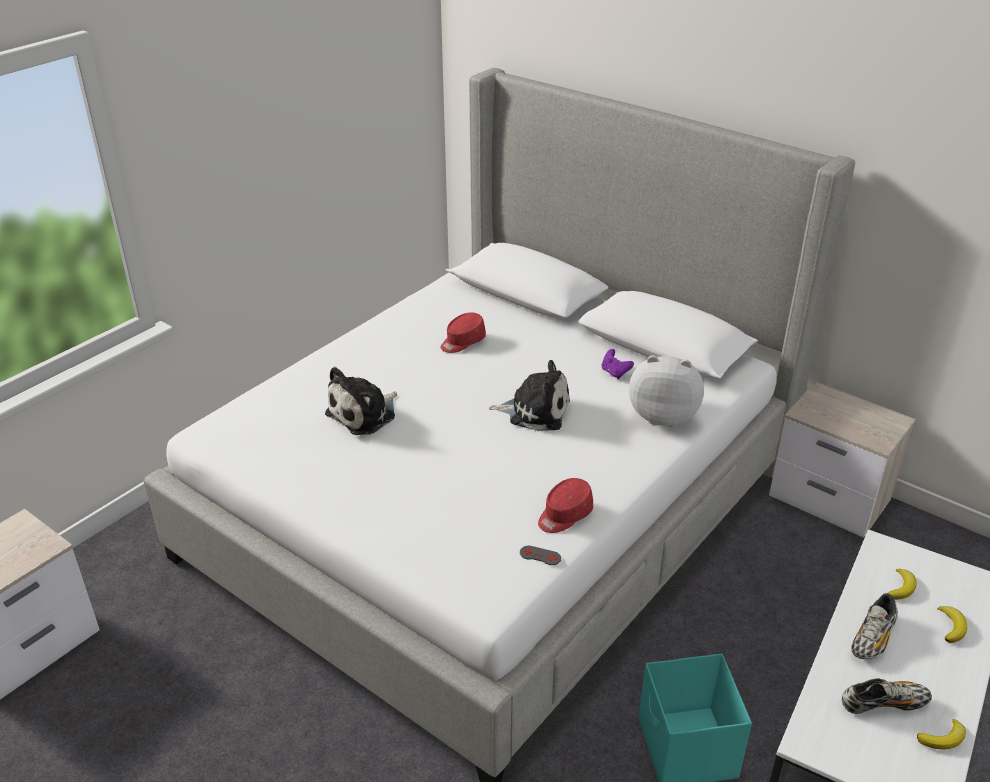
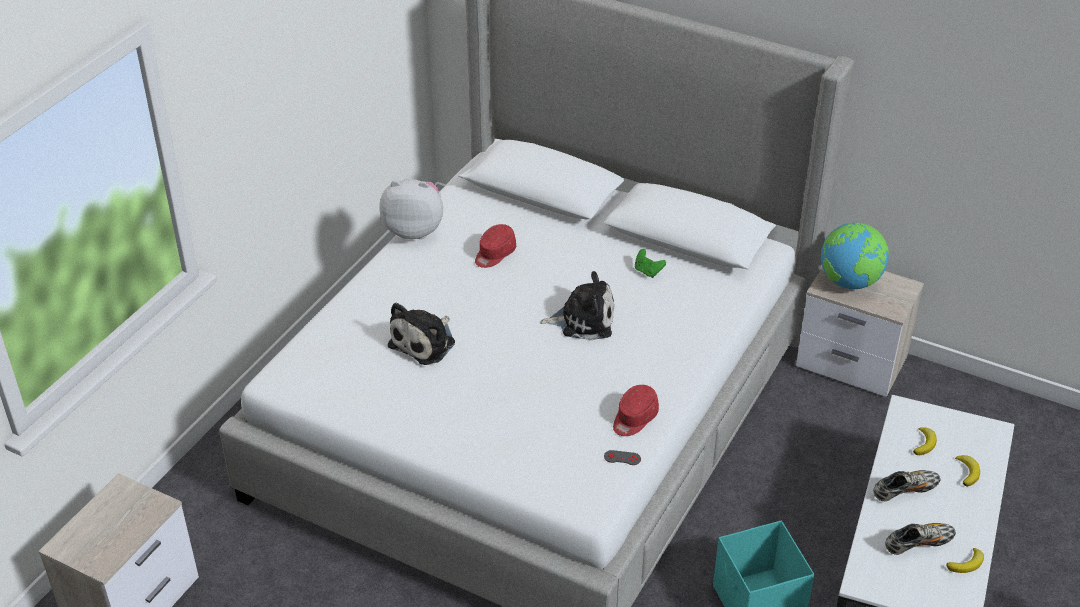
camera: 10 degrees left, 5 degrees up
purple game controller [601,349,634,379] -> green game controller [635,249,666,278]
plush toy [629,355,704,427] -> plush toy moved to [379,179,443,239]
shoe [851,593,898,659] -> shoe turned 135 degrees counterclockwise [873,470,941,501]
none -> globe [821,223,889,289]

